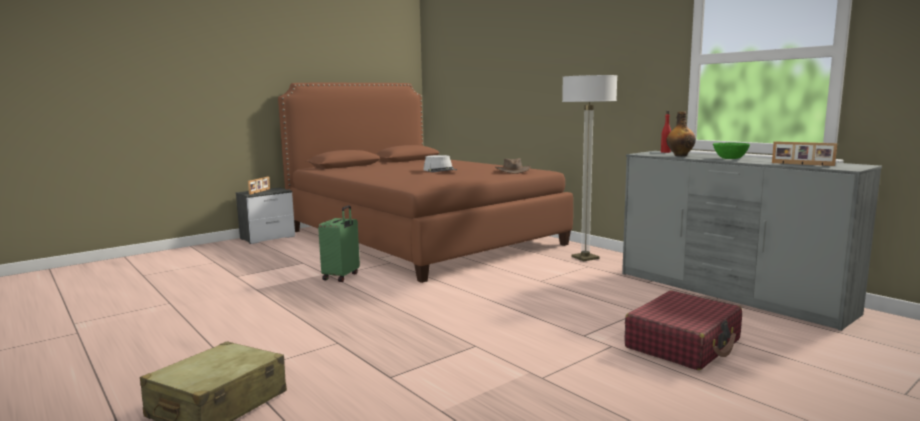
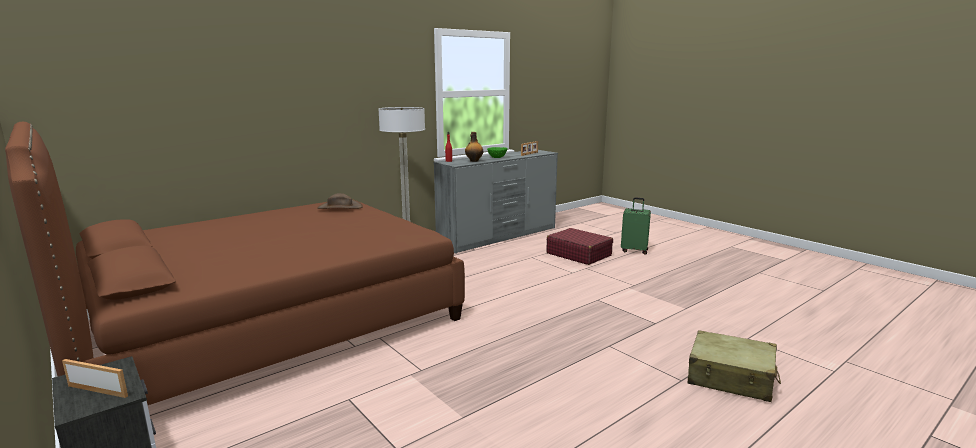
camera: 90 degrees left, 5 degrees up
green suitcase [318,205,360,282] -> green suitcase moved to [621,197,651,255]
grey hat [423,155,457,172] -> none

